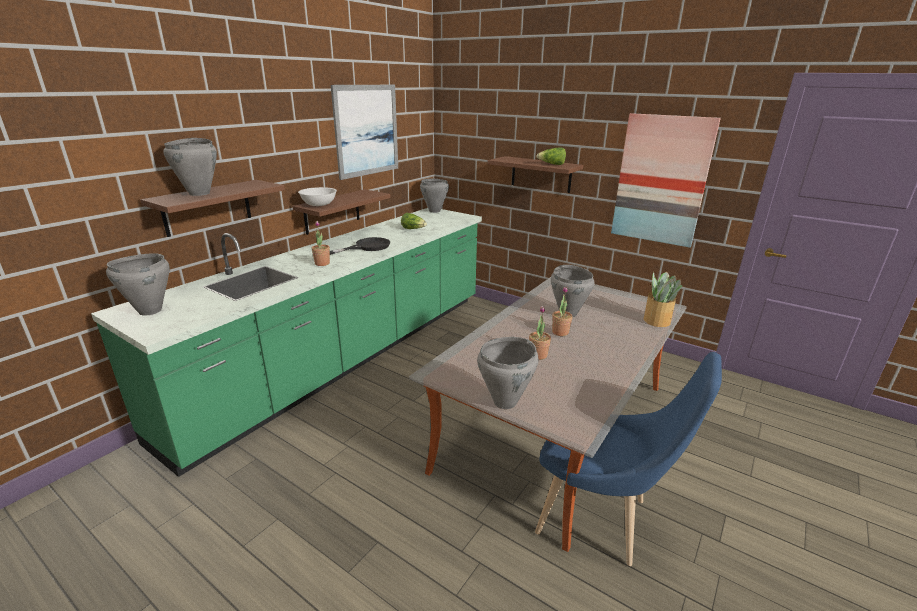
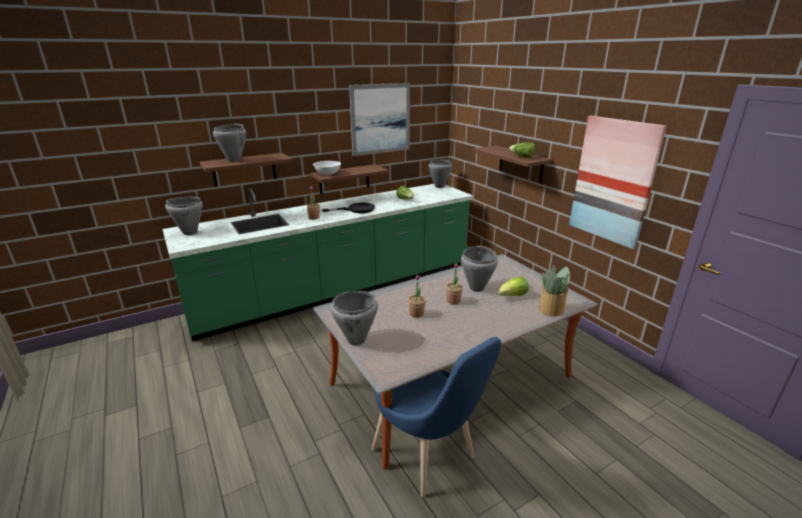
camera: 25 degrees right, 0 degrees up
none -> lettuce [498,277,529,296]

